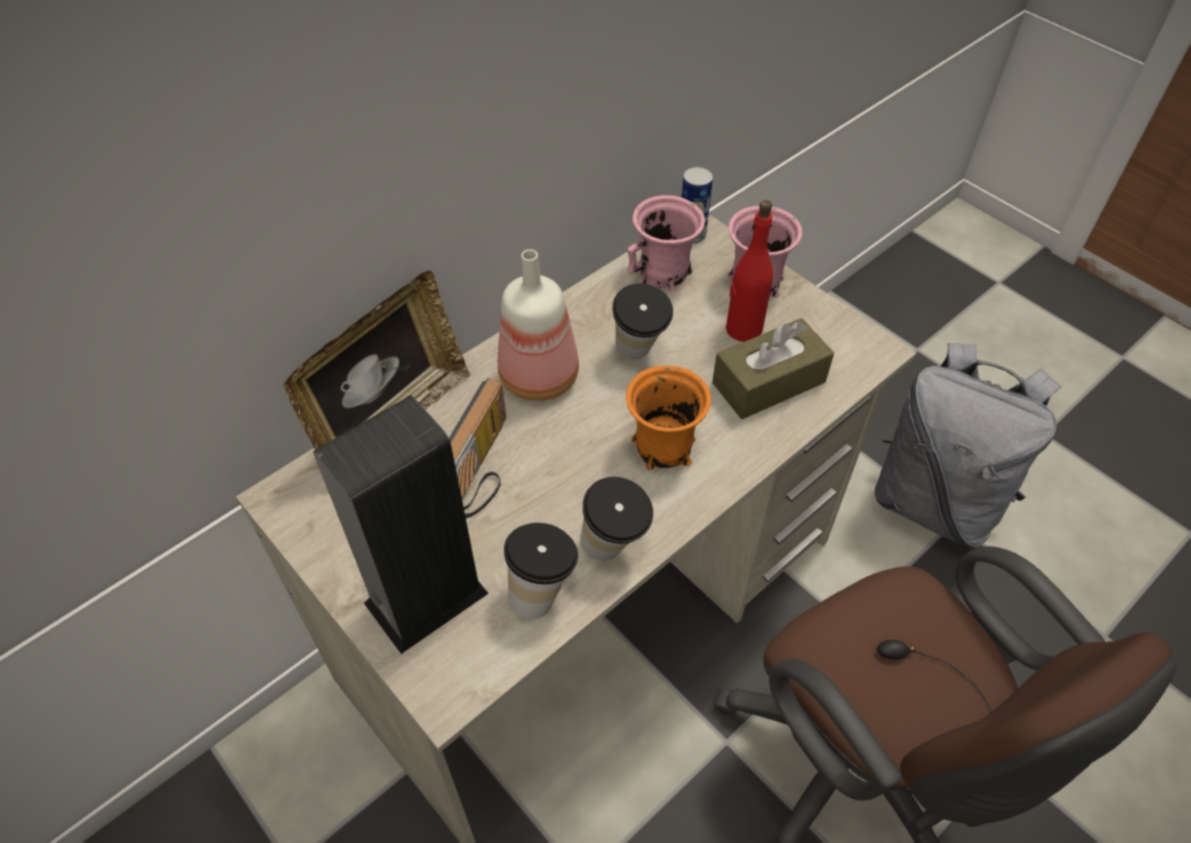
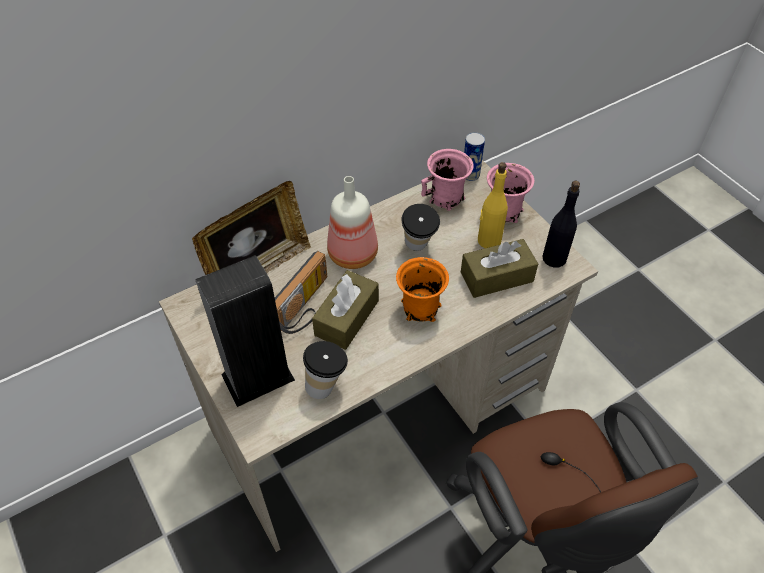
camera: 10 degrees right, 0 degrees up
cup [580,477,653,561] -> none
red bottle [726,200,773,342] -> yellow bottle [478,162,508,248]
grey backpack [875,343,1061,547] -> none
none -> brown tissue box [312,270,379,350]
none -> black bottle [542,181,580,268]

